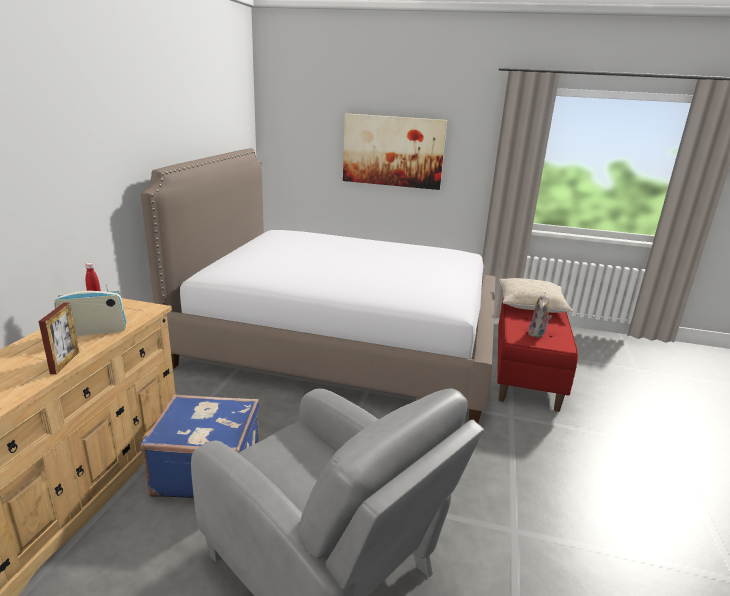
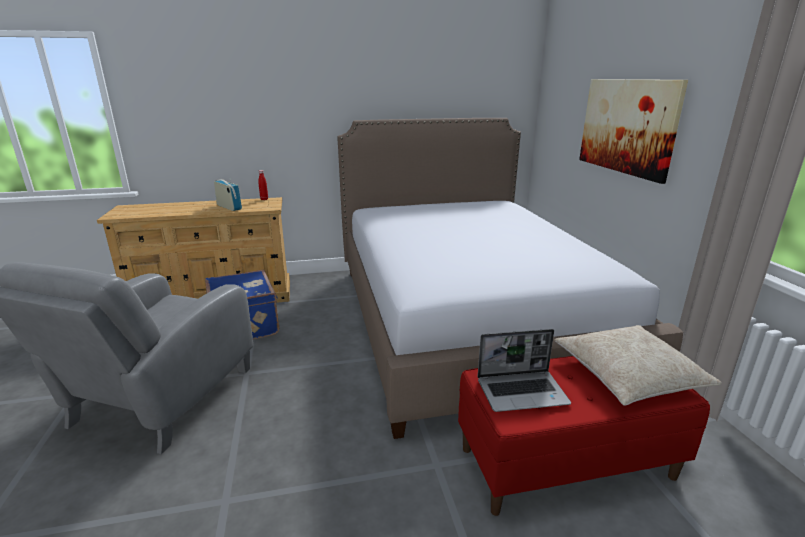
camera: 65 degrees right, 0 degrees up
picture frame [39,302,79,374] -> none
plush toy [528,293,552,338] -> laptop [477,329,571,412]

